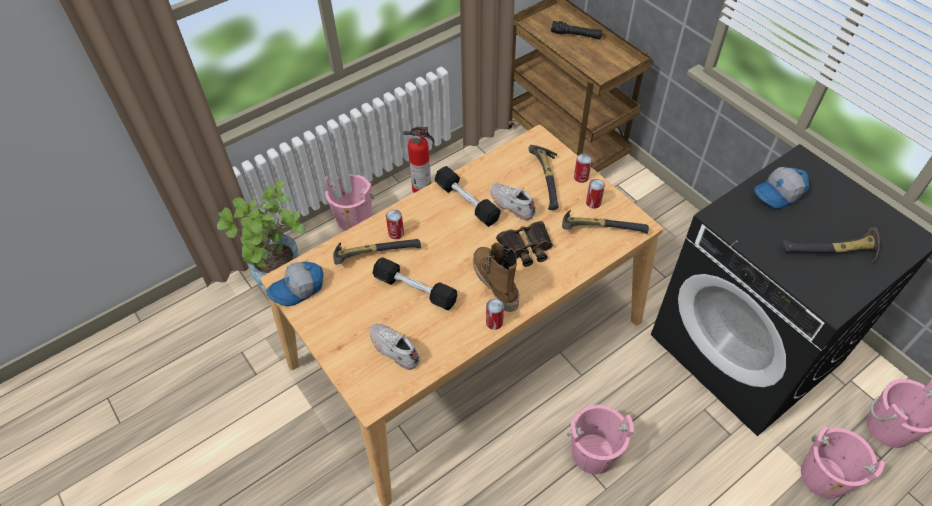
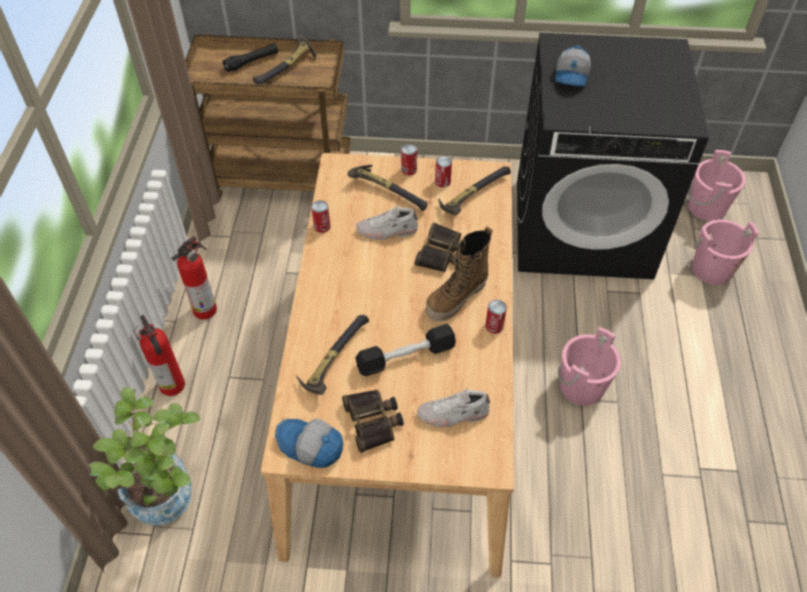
camera: 50 degrees left, 0 degrees up
cap [267,262,324,306] -> cap turned 105 degrees clockwise [275,418,343,468]
pink bucket [325,174,374,231] -> fire extinguisher [133,315,185,396]
can [386,209,404,239] -> can moved to [311,200,330,233]
black dumbbell [435,166,501,227] -> none
boot [473,242,520,312] -> boot turned 60 degrees counterclockwise [426,226,493,322]
hammer [781,227,880,263] -> hammer moved to [253,35,316,84]
none -> binoculars [342,389,404,453]

